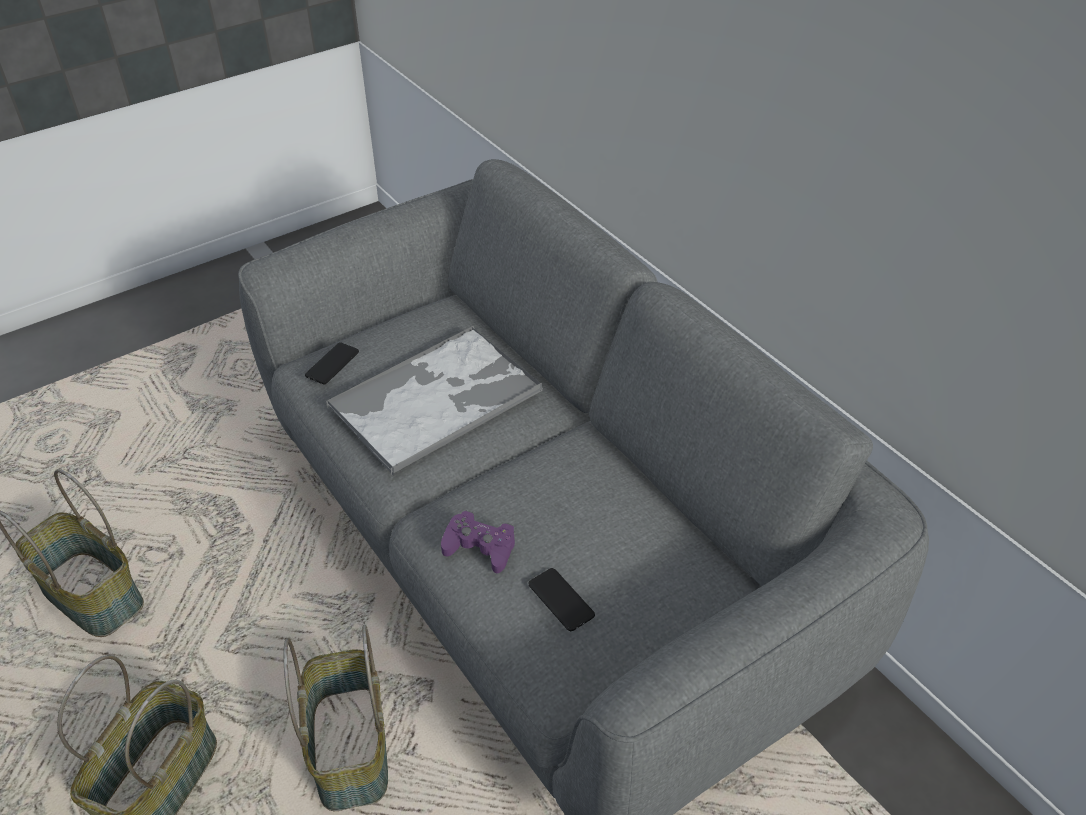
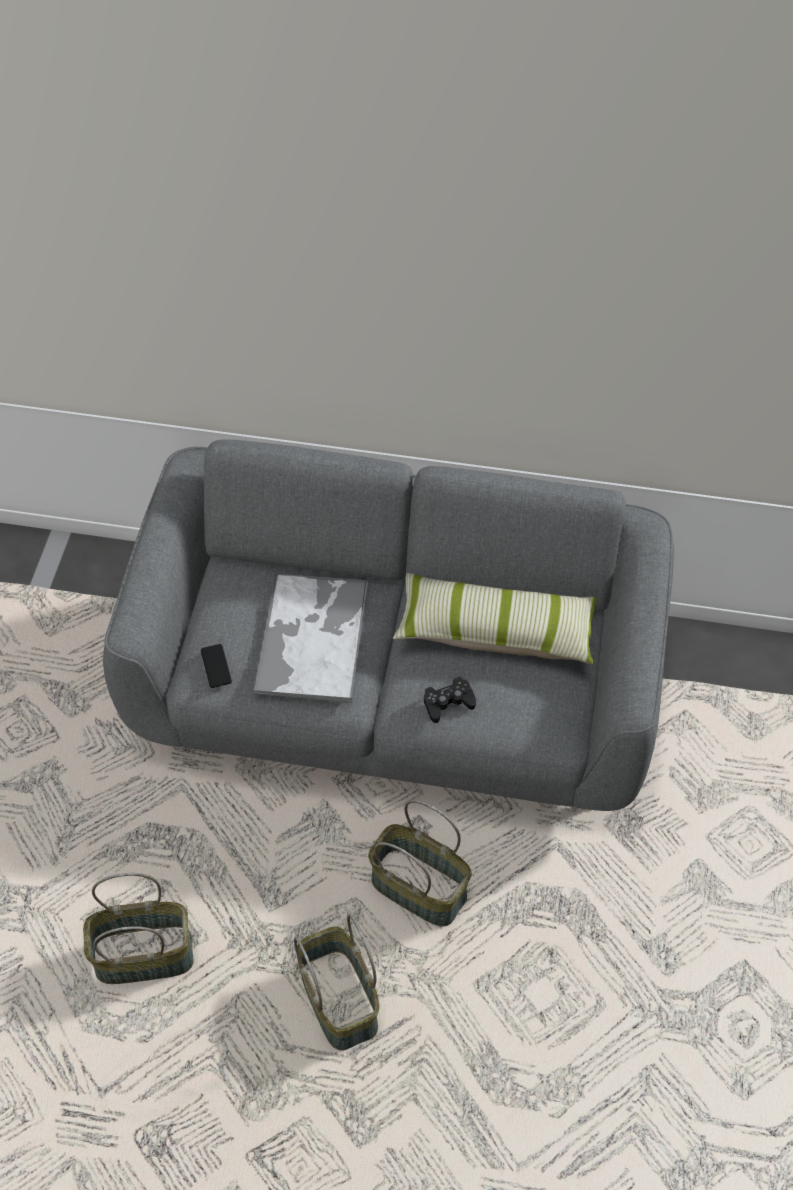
camera: 45 degrees left, 10 degrees up
purple game controller [441,511,515,573] -> black game controller [424,676,476,723]
phone [529,568,595,631] -> none
none -> pillow [393,573,597,664]

